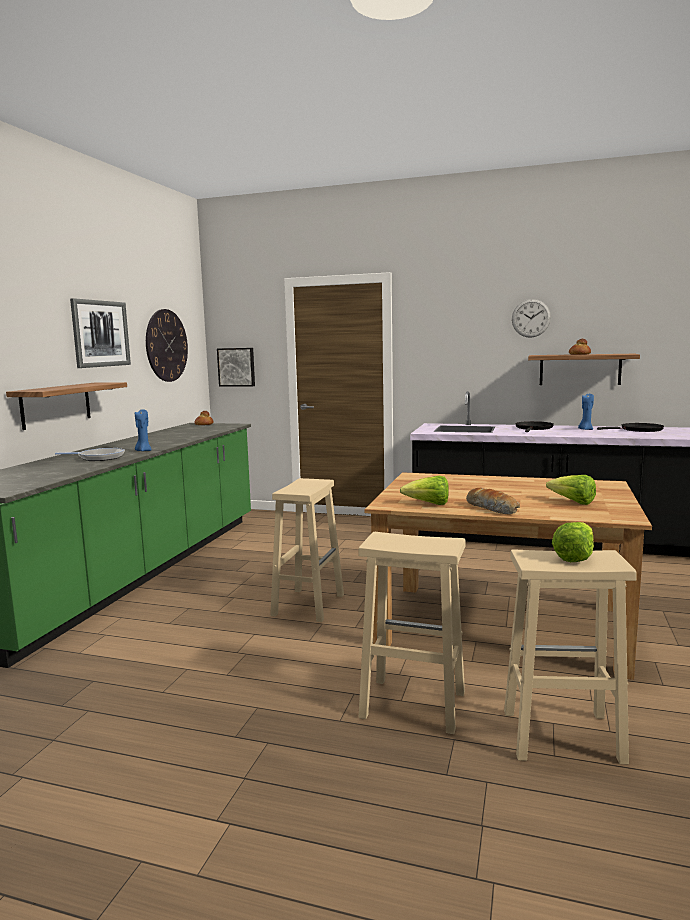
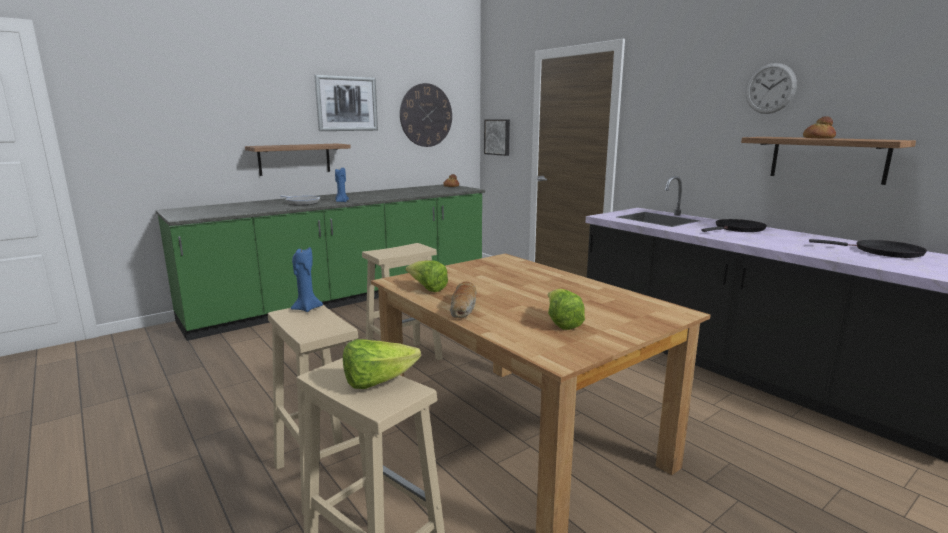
camera: 35 degrees right, 5 degrees up
blue candle [578,394,594,430] -> blue candle moved to [291,247,323,312]

